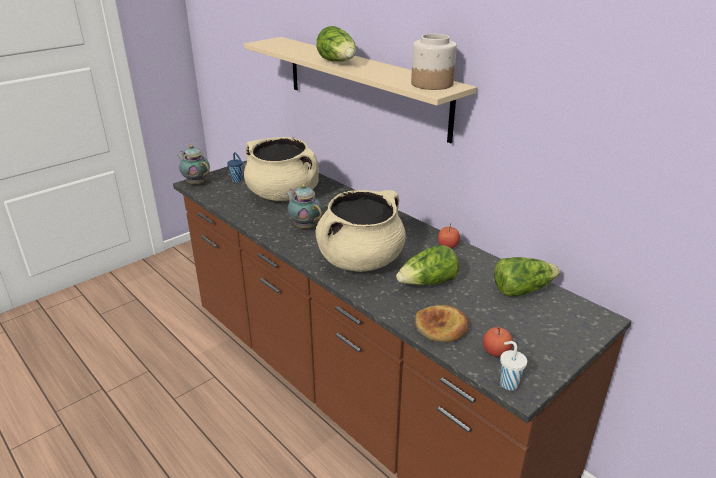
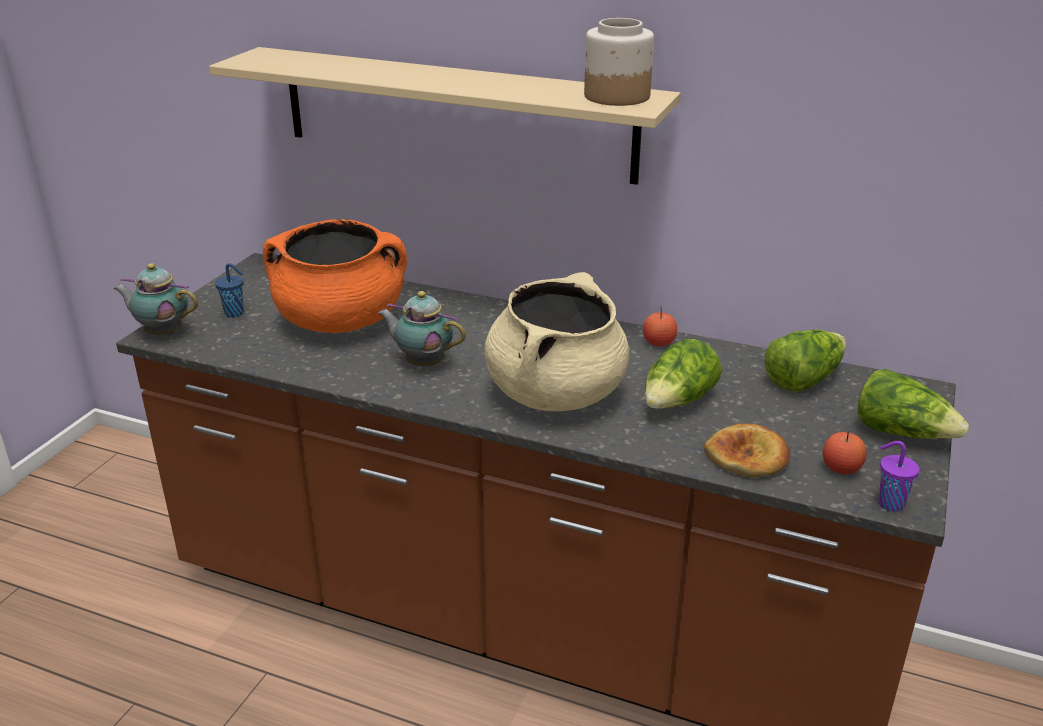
camera: 25 degrees left, 0 degrees up
beige cooking pot [244,137,319,201] -> orange cooking pot [263,219,407,333]
lettuce [316,26,356,61] -> lettuce moved to [858,369,969,439]
white cup [500,341,527,390] -> purple cup [878,441,920,512]

